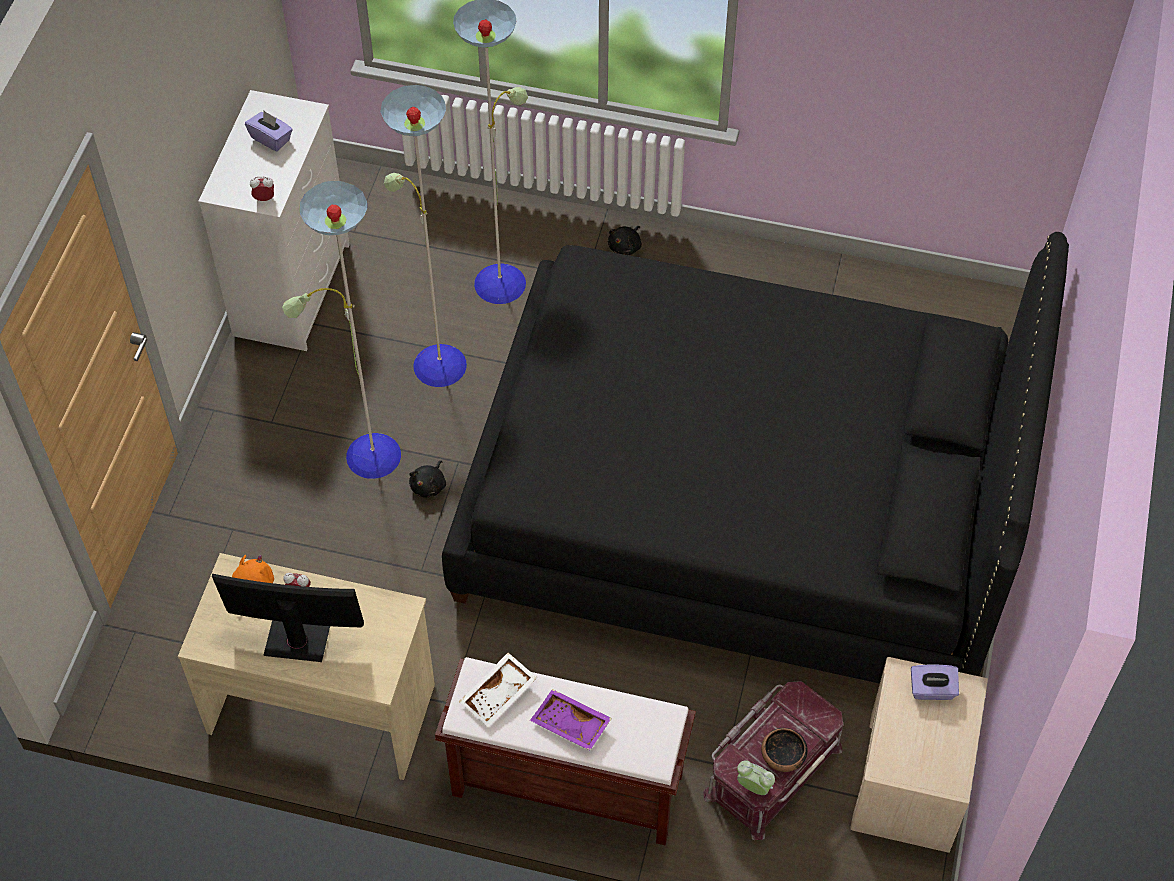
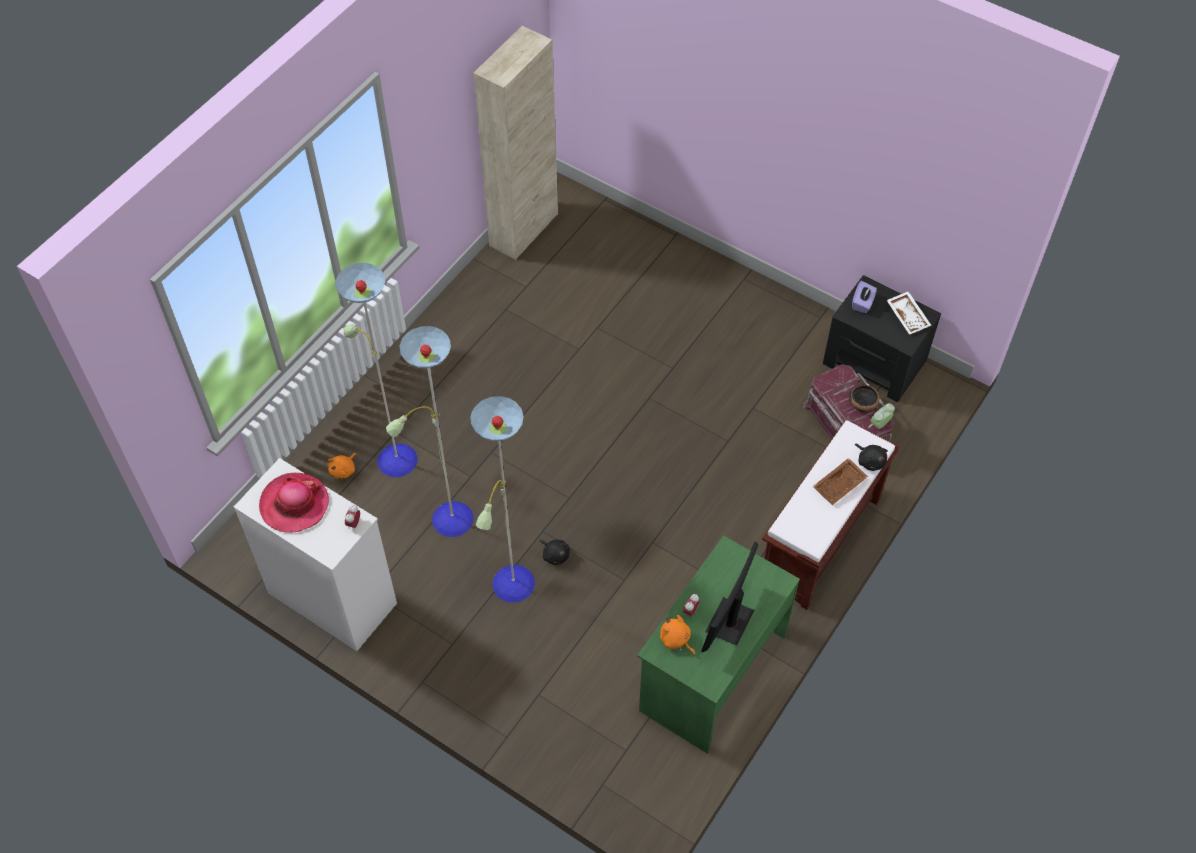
camera: 70 degrees left, 0 degrees up
beige desk [178,553,435,780] -> green desk [637,535,800,754]
purple tissue box [245,111,293,152] -> hat [259,473,329,533]
black bed [442,232,1069,684] -> none
white tray [459,653,537,727] -> white tray moved to [887,291,931,335]
purple tray [530,689,612,751] -> brown tray [813,458,868,505]
black plush toy [608,226,642,255] -> black plush toy moved to [855,444,888,471]
beige nightstand [851,657,988,853] -> black nightstand [823,275,941,402]
none -> orange plush toy [328,453,357,479]
none -> beige cabinet [473,26,558,260]

